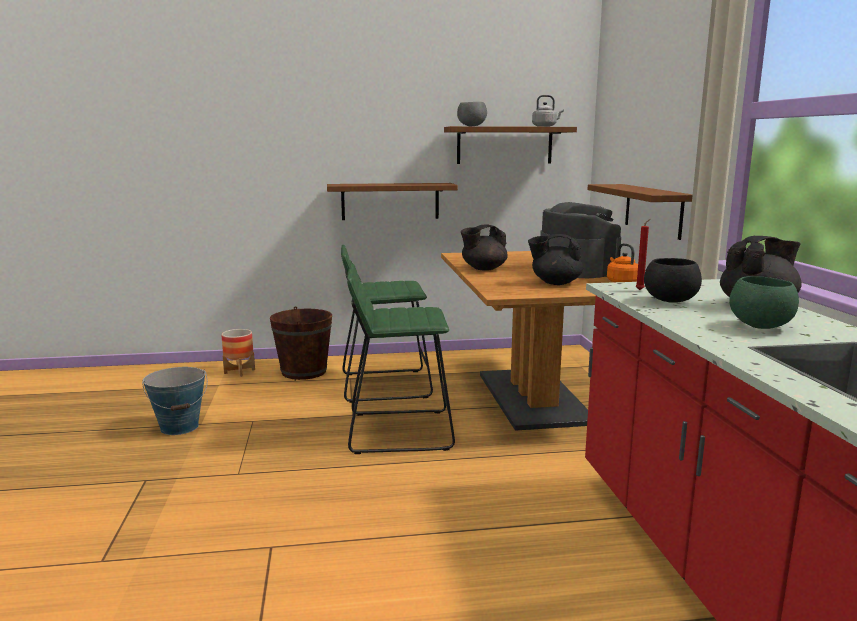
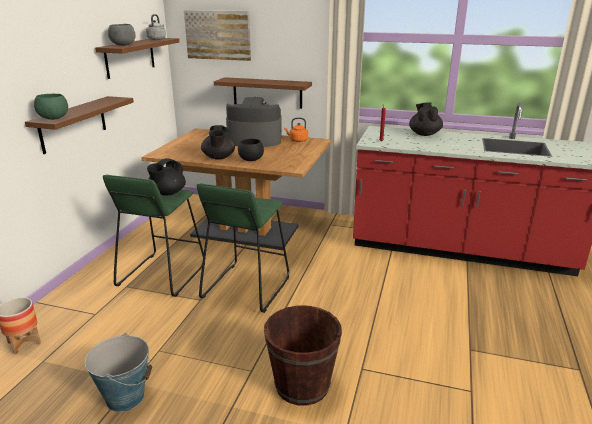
camera: 65 degrees left, 10 degrees up
brown bucket [270,306,332,380] -> brown bucket moved to [264,305,342,406]
black teapot [528,234,583,285] -> black teapot moved to [147,158,186,195]
black bowl [644,258,702,303] -> black bowl moved to [238,139,264,161]
green bowl [729,276,799,329] -> green bowl moved to [34,94,68,120]
none -> picture [184,10,251,61]

